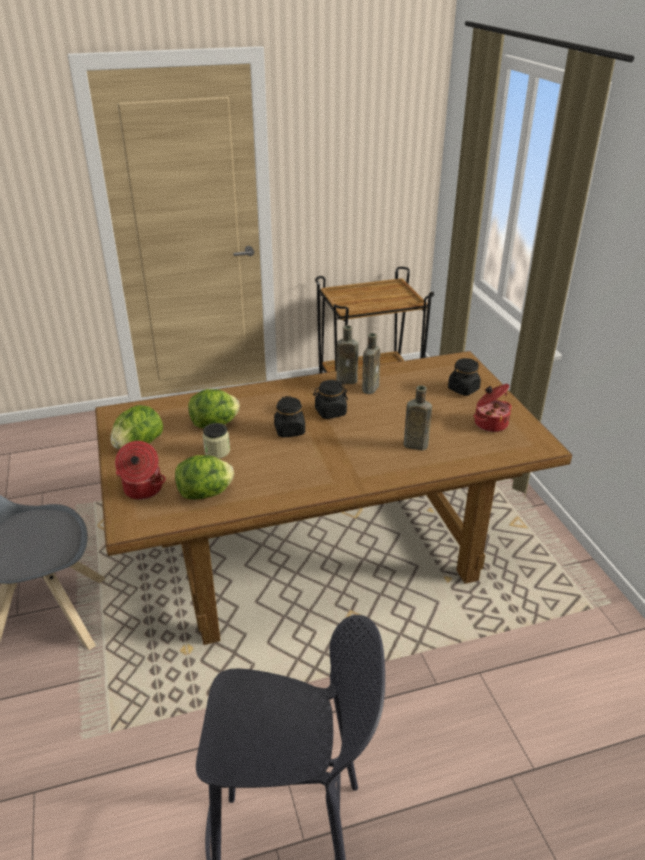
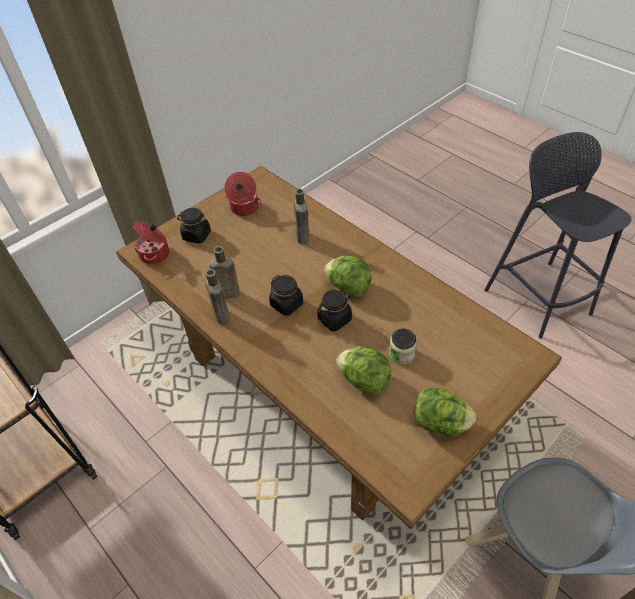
camera: 115 degrees left, 15 degrees up
cooking pot [115,441,166,500] -> cooking pot moved to [134,222,169,264]
lettuce [175,455,234,500] -> lettuce moved to [324,255,372,297]

